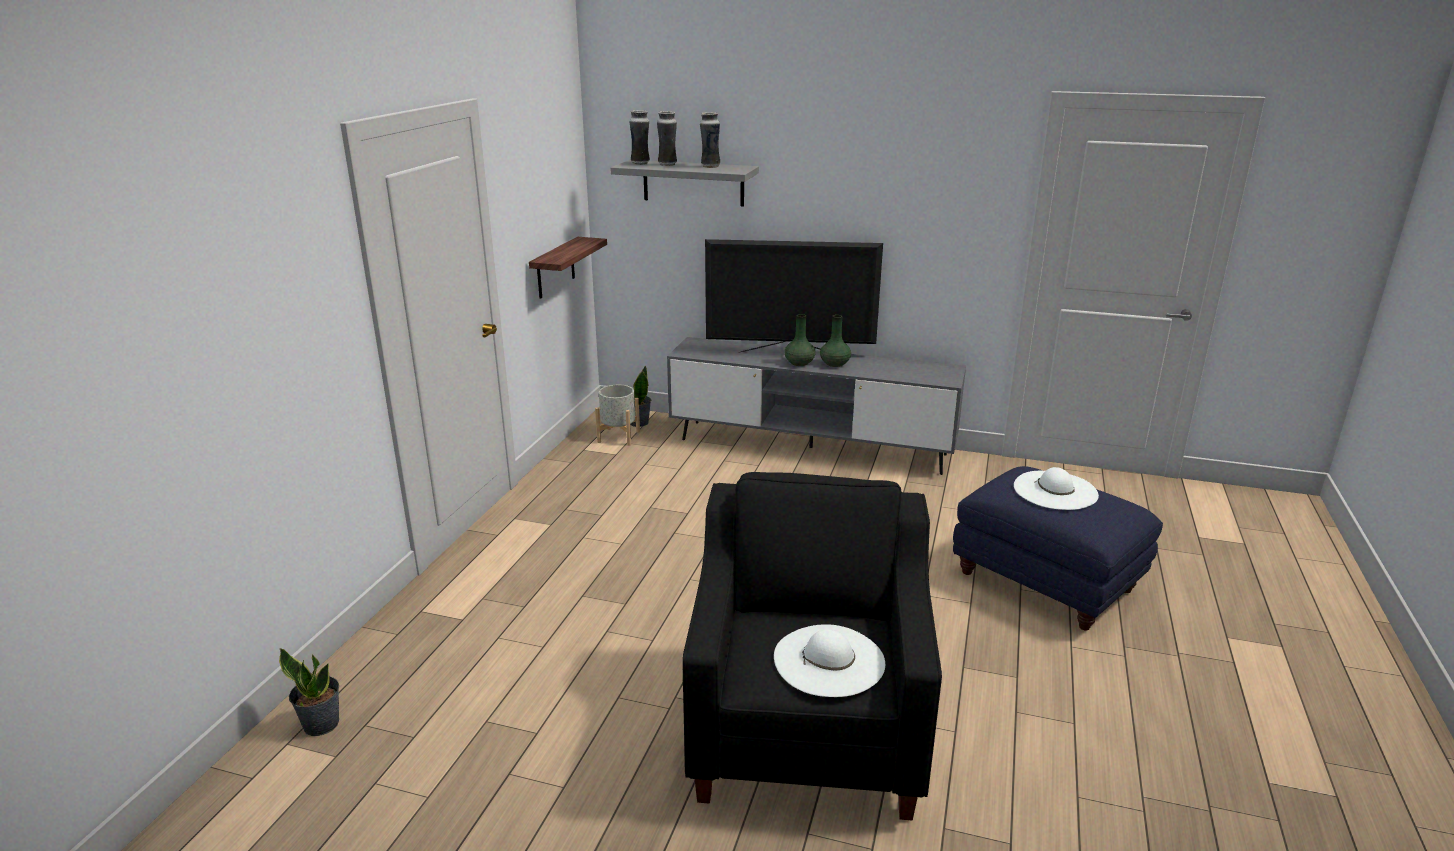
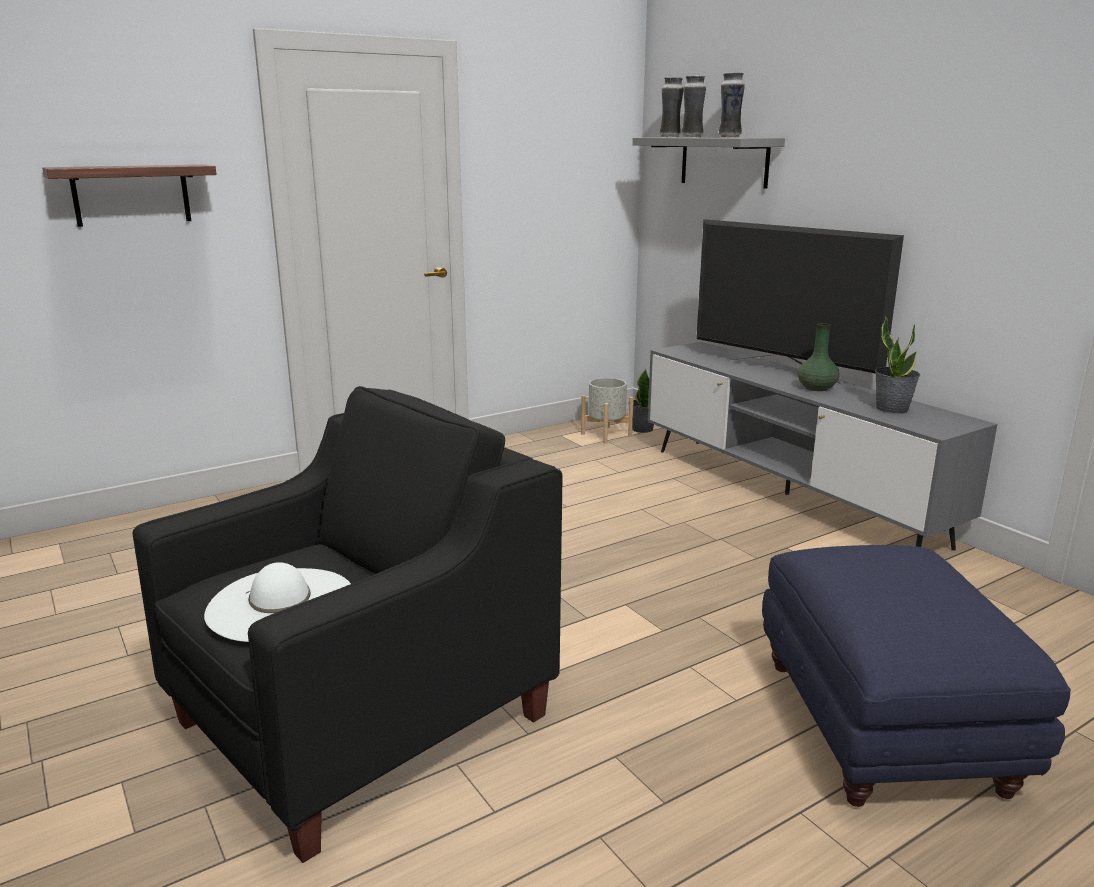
camera: 40 degrees right, 5 degrees down
potted plant [279,648,339,736] -> potted plant moved to [875,316,920,414]
shelf [529,237,607,299] -> shelf moved to [42,165,217,227]
green vase [784,314,816,366] -> none
white hat [1014,467,1099,510] -> none

